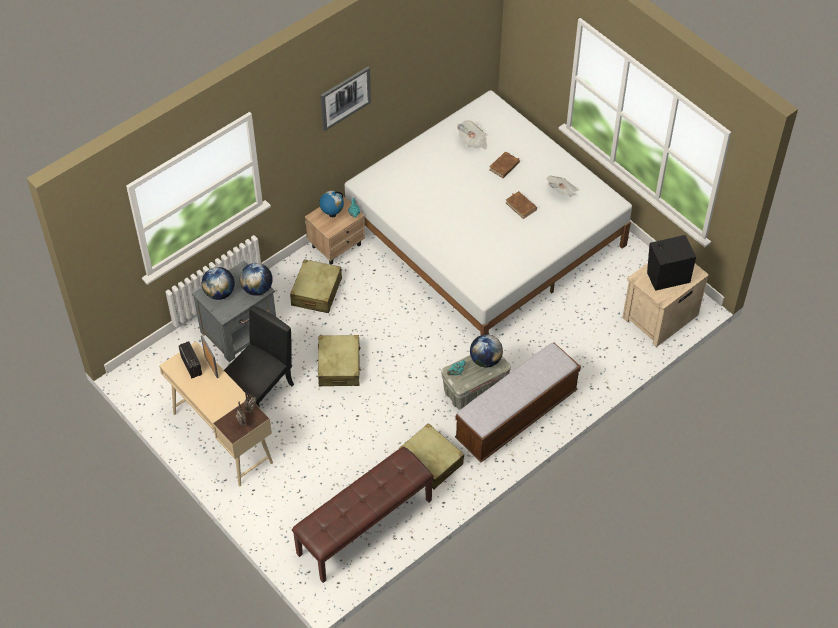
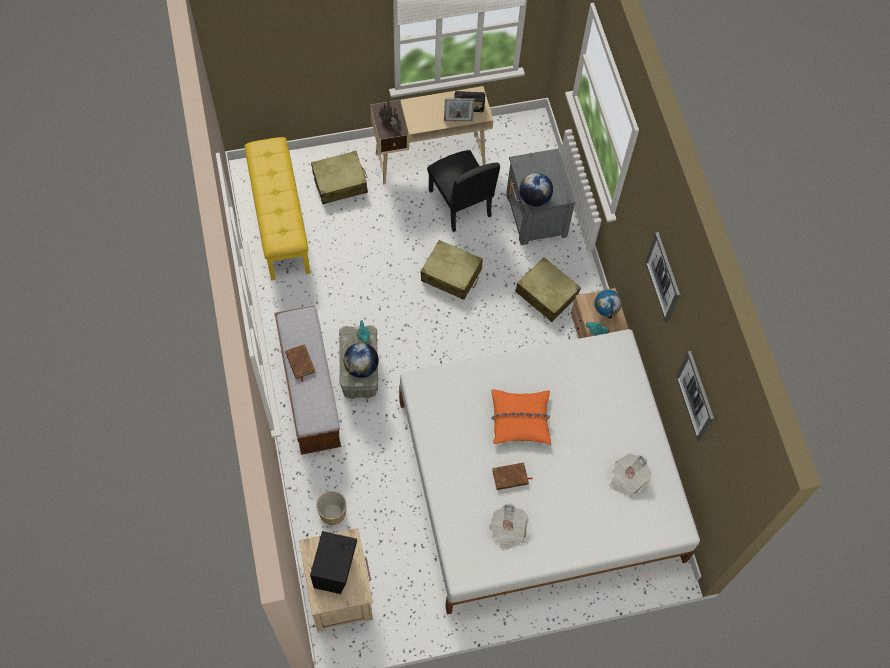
camera: 115 degrees right, 10 degrees up
globe [202,267,235,300] -> none
brown bench [292,447,434,583] -> yellow bench [244,137,310,280]
beige suitcase [399,423,464,490] -> beige suitcase moved to [311,151,368,204]
brown book [489,151,520,178] -> brown book moved to [285,344,315,382]
none -> planter [316,491,347,525]
none -> orange pillow [491,389,551,445]
none -> picture [676,351,714,442]

